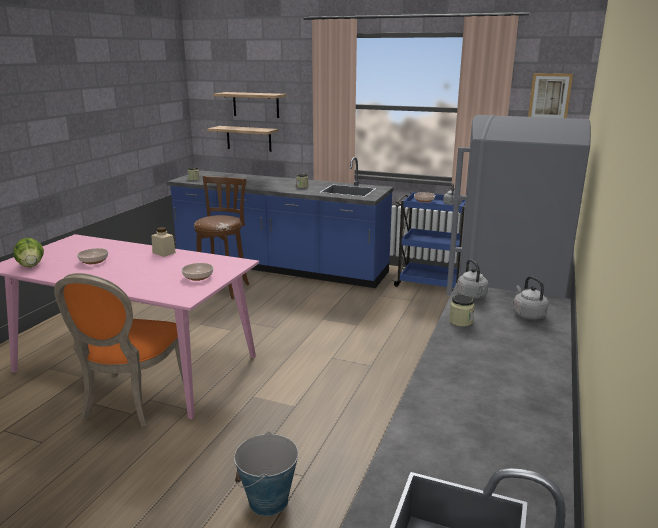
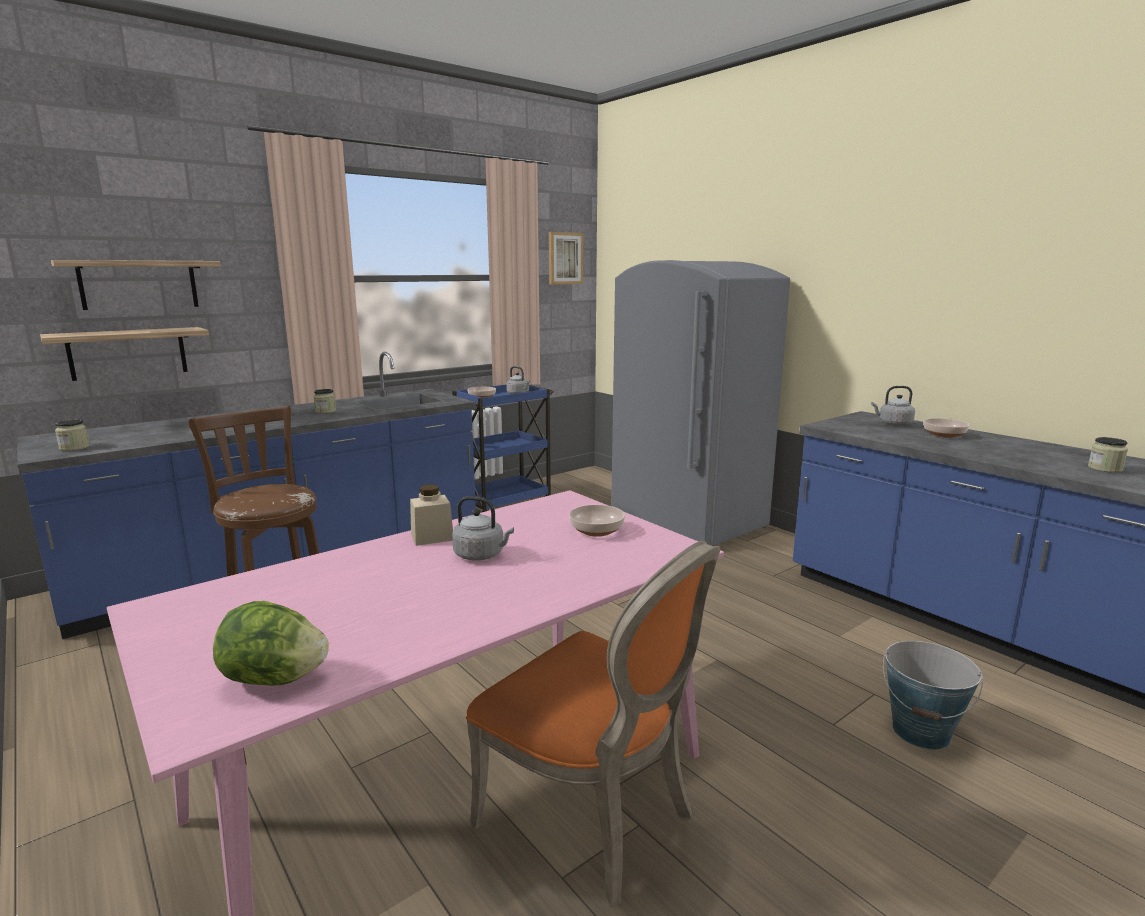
camera: 60 degrees left, 5 degrees down
bowl [77,248,108,264] -> bowl moved to [923,418,970,438]
jar [449,295,475,327] -> jar moved to [1088,437,1128,473]
grey kettle [457,259,489,299] -> grey kettle moved to [452,496,514,561]

